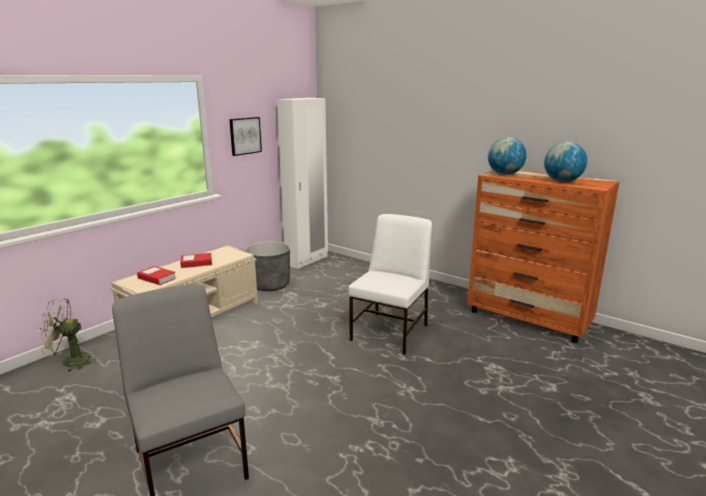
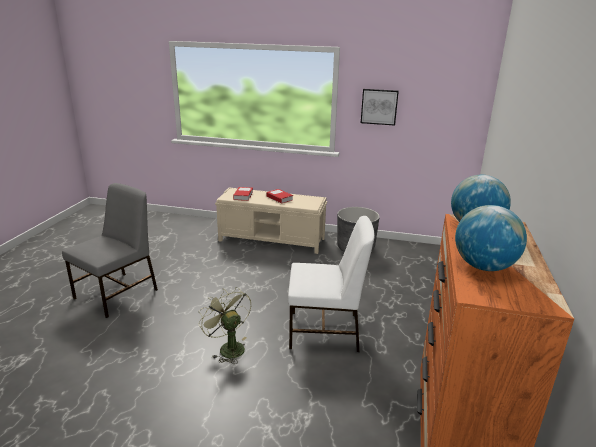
camera: 65 degrees right, 5 degrees up
green fan [39,299,97,372] -> green fan moved to [198,287,251,364]
white wardrobe [277,98,328,269] -> none

